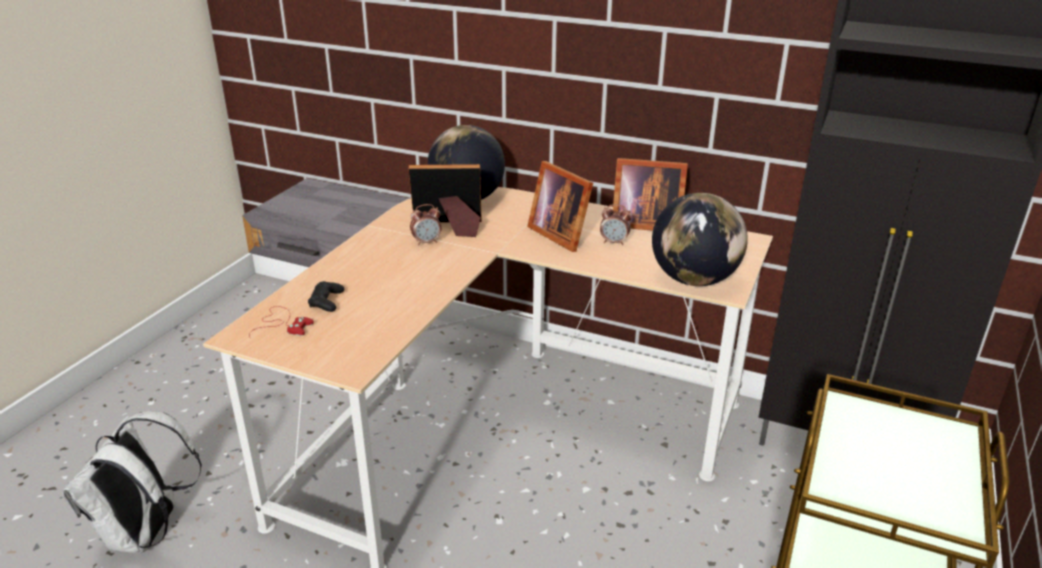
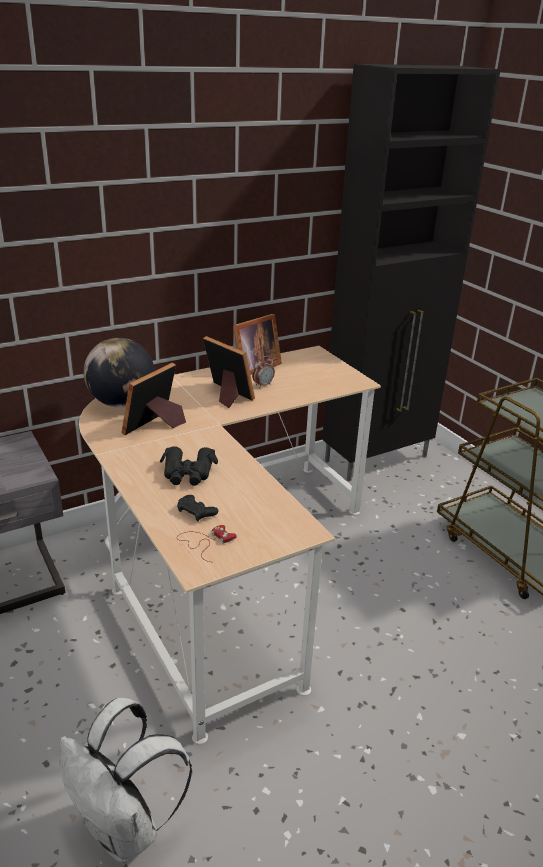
camera: 55 degrees left, 0 degrees up
alarm clock [410,204,441,246] -> none
picture frame [527,161,593,252] -> picture frame turned 135 degrees counterclockwise [203,336,255,408]
globe [652,193,748,286] -> none
none -> black binoculars [160,446,218,486]

